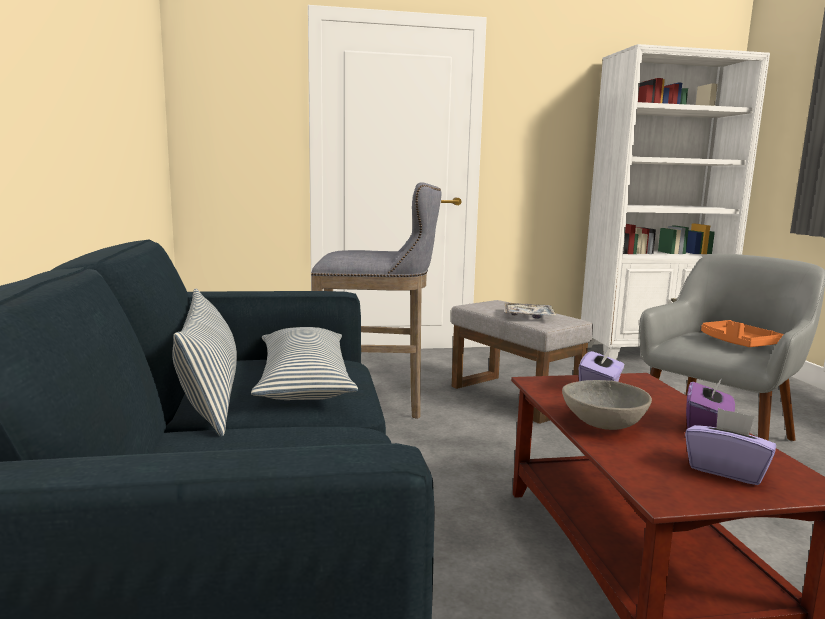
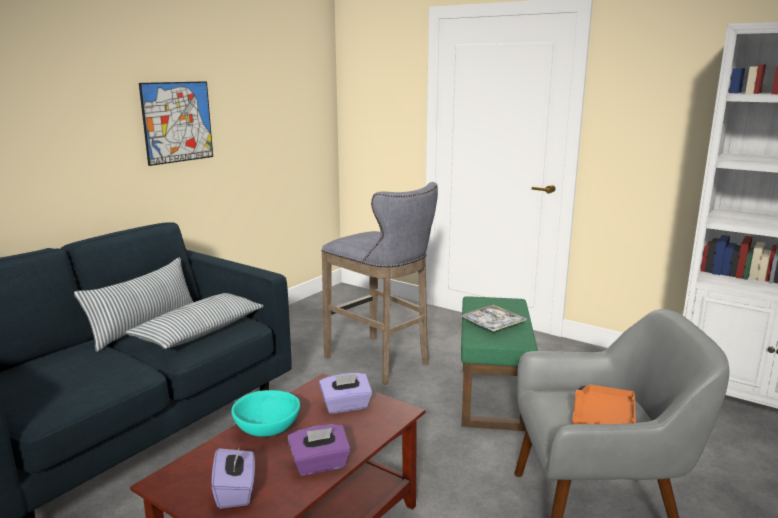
camera: 45 degrees right, 5 degrees up
grey ottoman [451,300,593,424] -> green ottoman [461,296,538,431]
grey bowl [562,380,652,430] -> turquoise bowl [231,390,300,437]
none -> picture [139,81,213,166]

